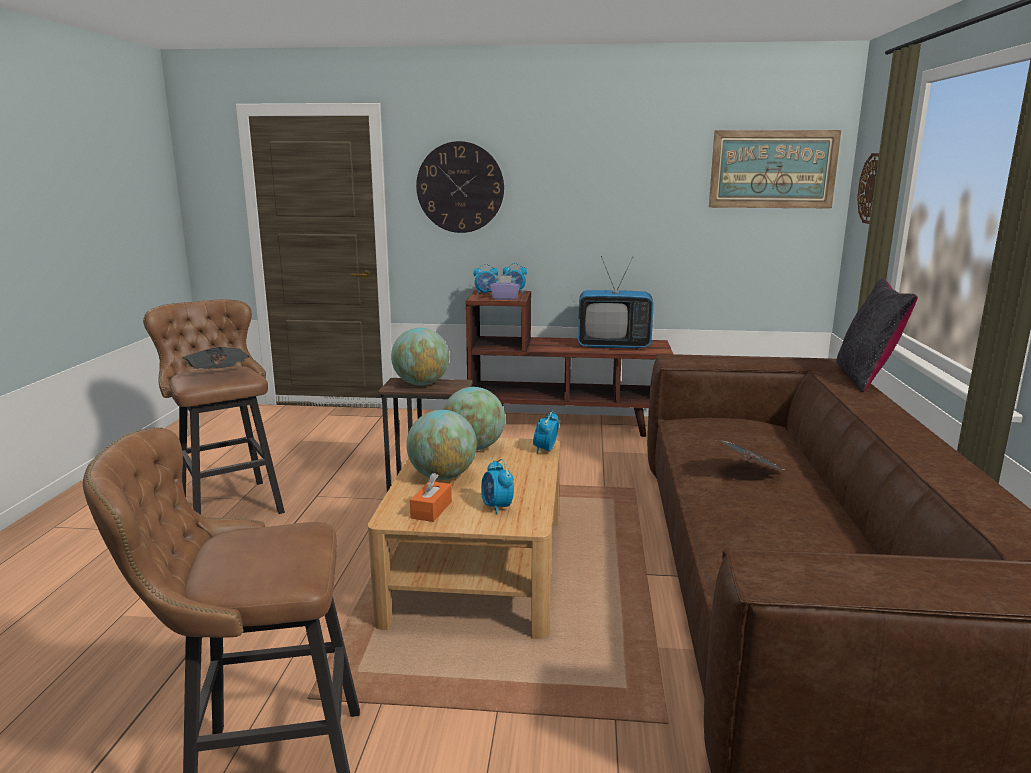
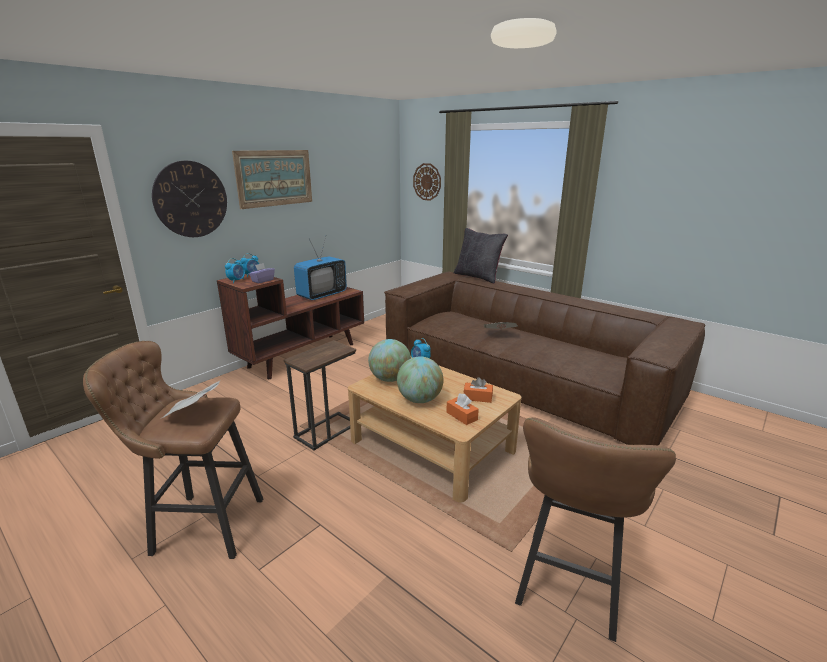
camera: 55 degrees left, 5 degrees up
globe [391,328,449,385] -> none
alarm clock [481,459,514,515] -> orange tissue box [464,377,493,403]
picture [709,130,841,208] -> picture moved to [232,150,312,209]

